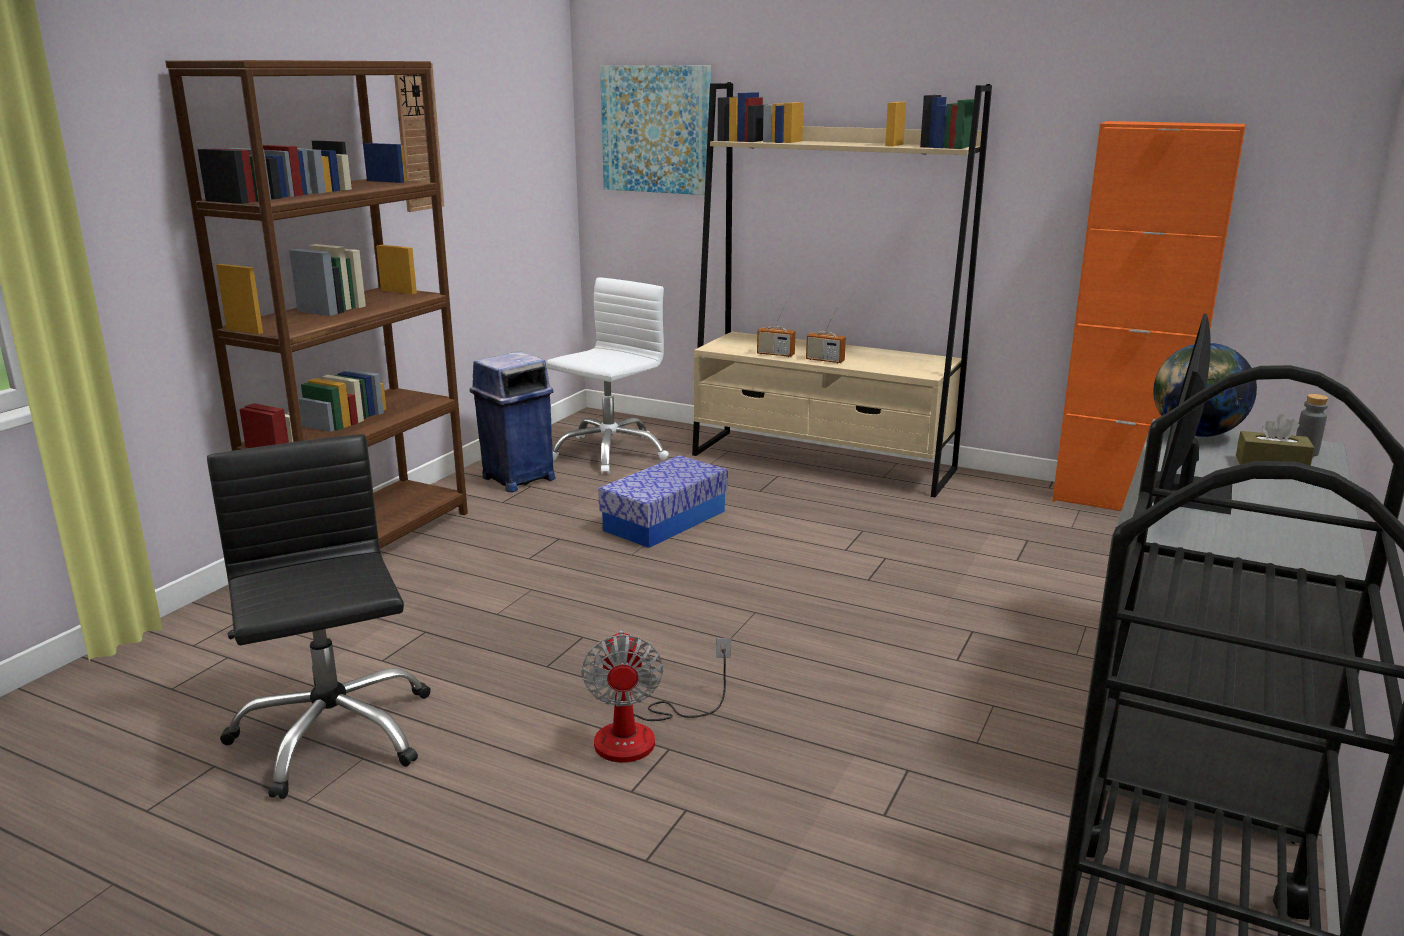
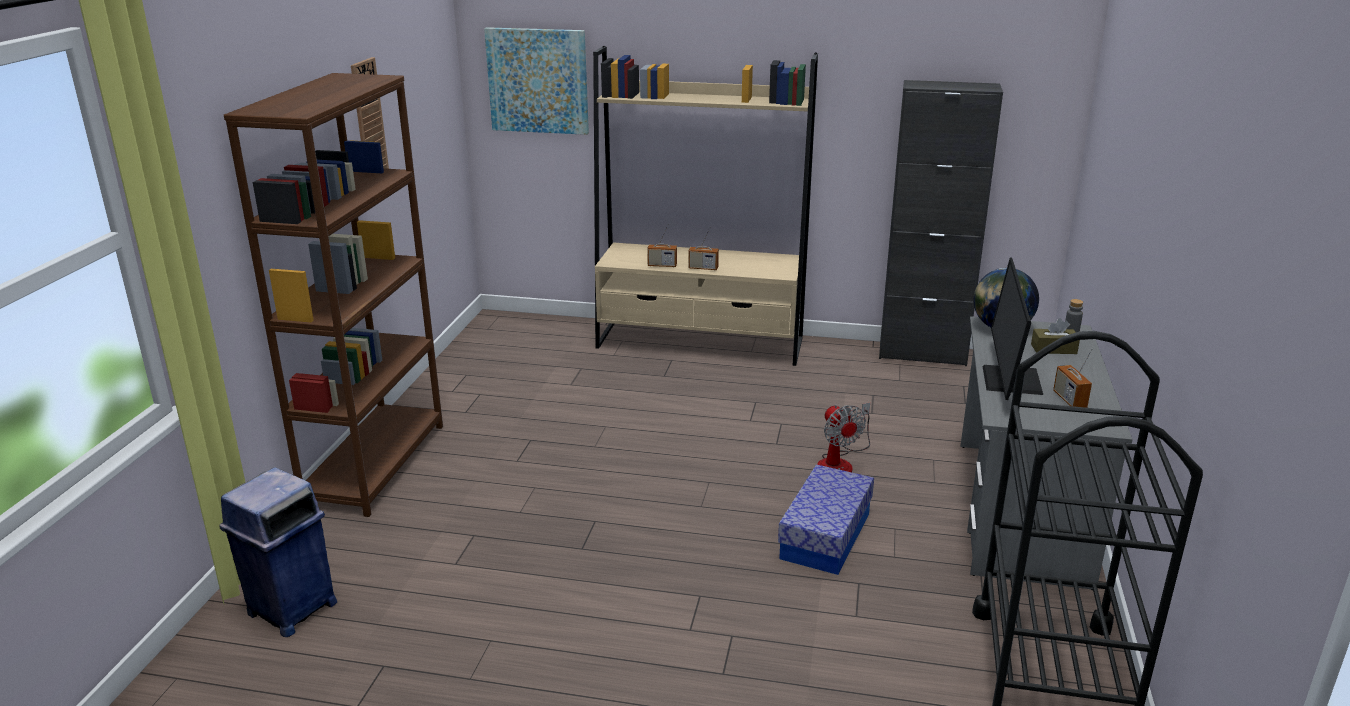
camera: 15 degrees left, 5 degrees up
black office chair [207,434,431,799] -> none
blue trash can [470,351,556,492] -> blue trash can moved to [220,467,337,637]
white office chair [546,277,669,474] -> none
fan [581,630,731,763] -> fan moved to [817,403,870,472]
storage box [598,455,728,548] -> storage box moved to [778,464,874,575]
orange cabinet [1052,121,1246,511] -> black cabinet [879,80,1003,366]
none -> radio [1053,348,1093,408]

